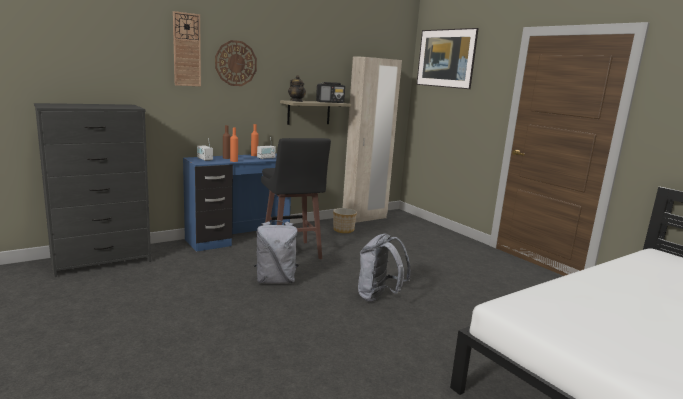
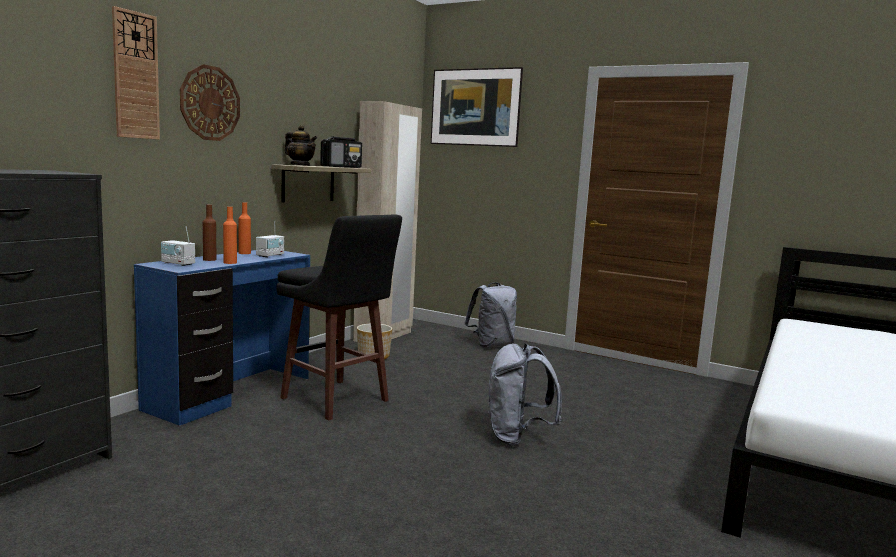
camera: 25 degrees left, 5 degrees down
grey backpack [254,220,299,284] -> grey backpack moved to [464,282,517,348]

